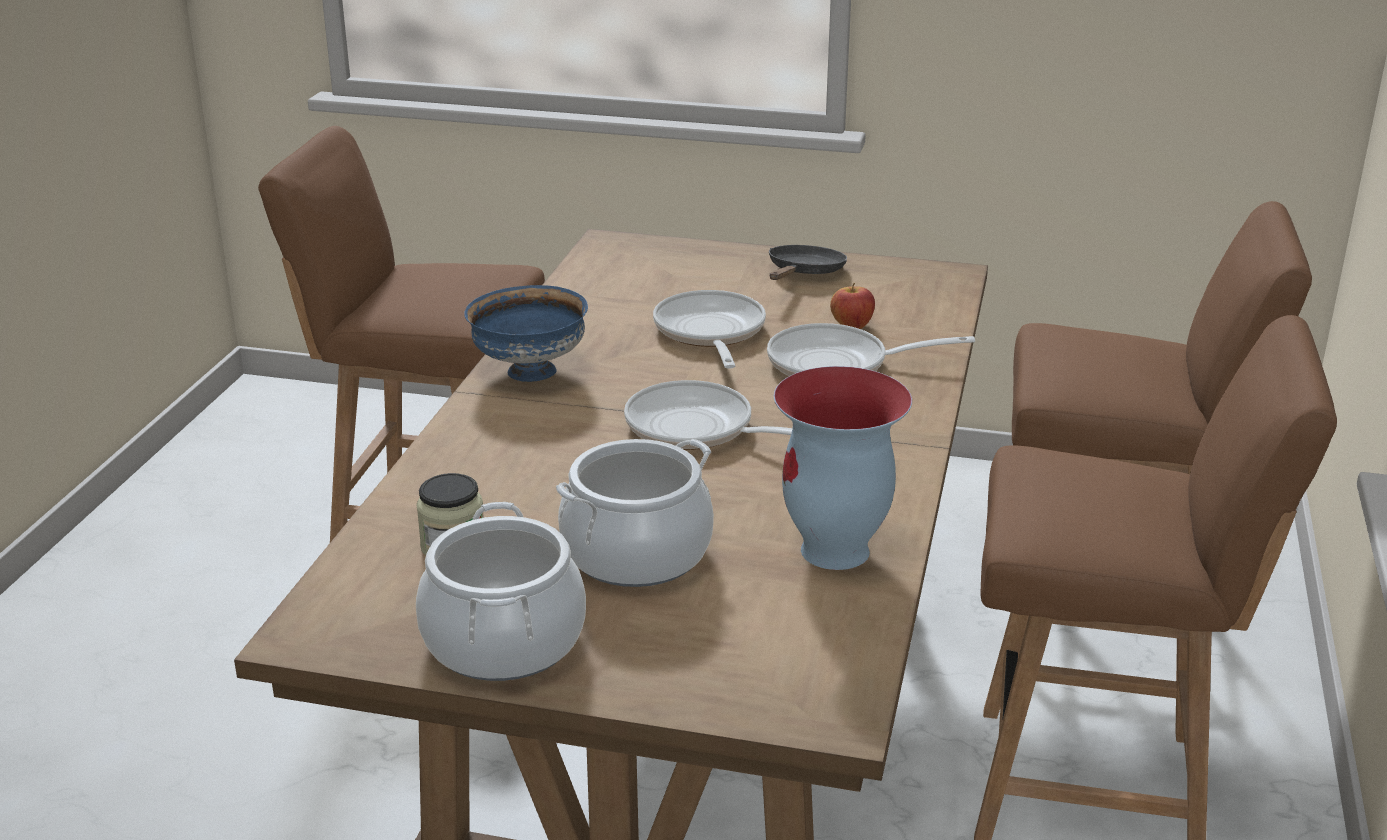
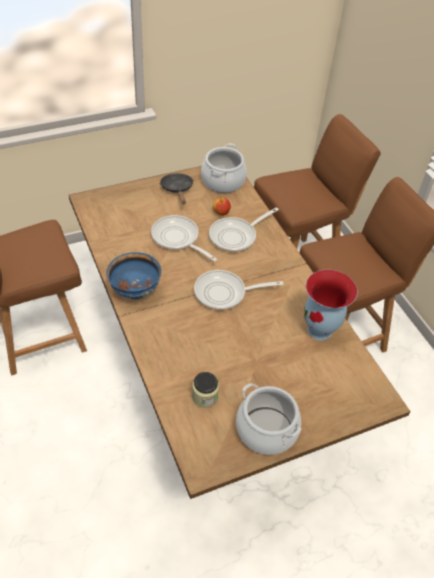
camera: 40 degrees left, 20 degrees up
cooking pot [556,439,714,587] -> cooking pot moved to [201,143,247,193]

